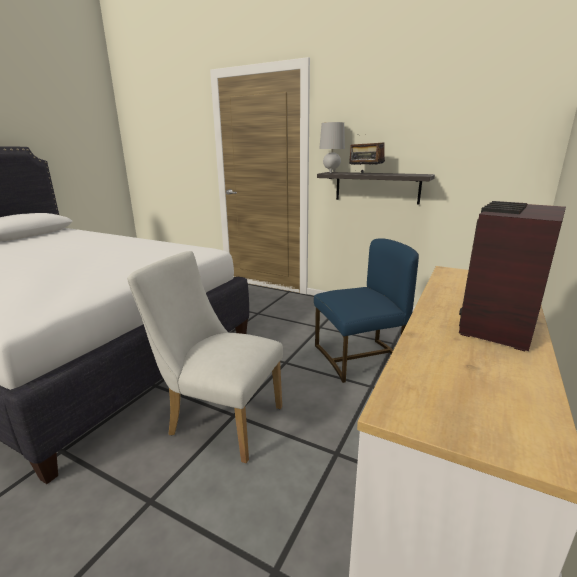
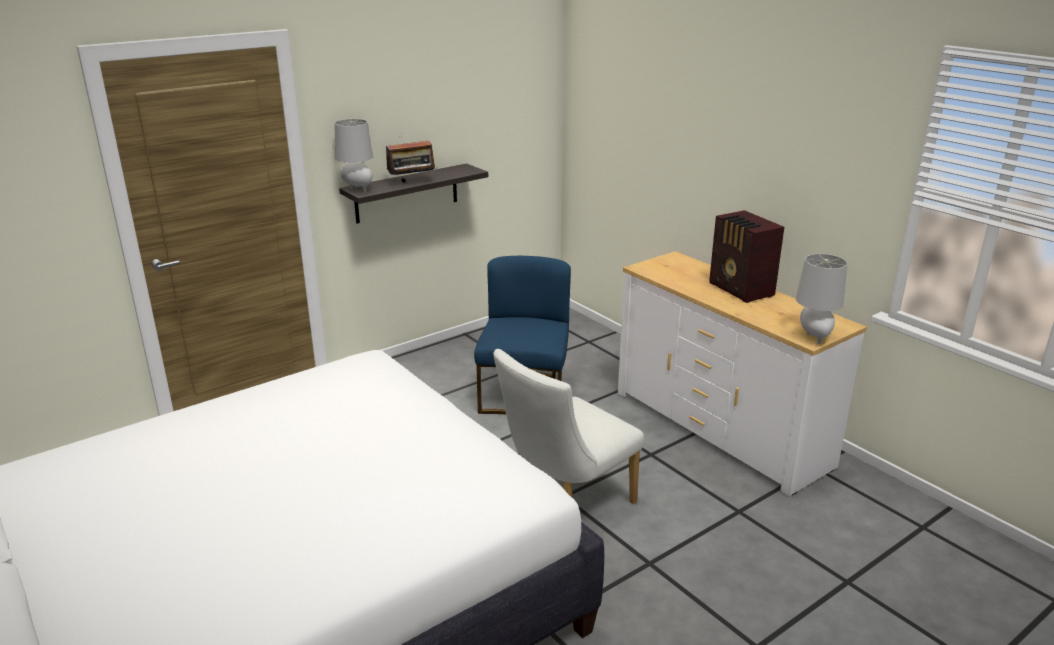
camera: 65 degrees left, 5 degrees up
none -> grey table lamp [796,254,848,344]

